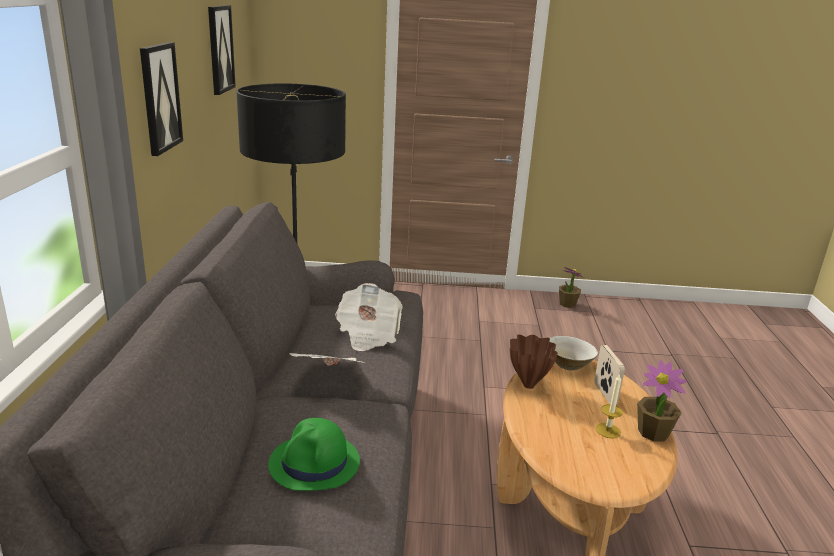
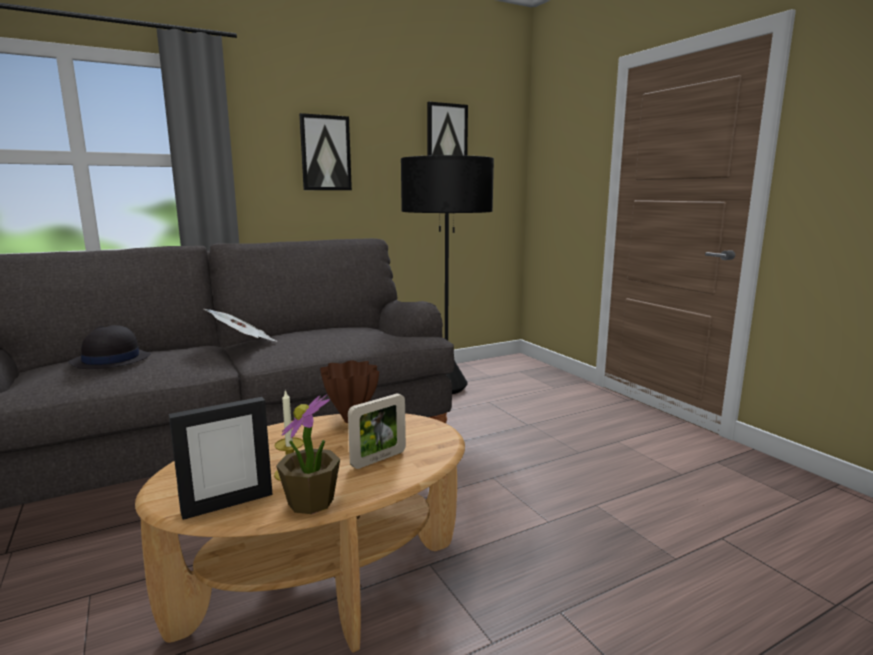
camera: 60 degrees right, 10 degrees down
green hat [268,418,360,491] -> black hat [69,325,150,369]
newspaper [335,283,403,351] -> none
beige bowl [550,336,598,370] -> none
potted plant [559,267,584,308] -> none
none -> picture frame [169,397,273,520]

